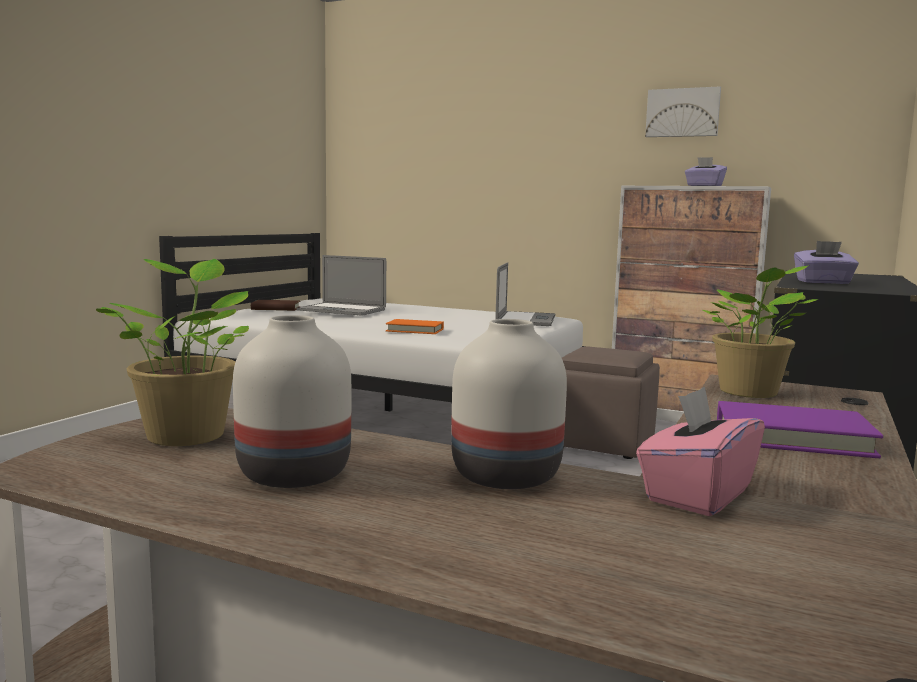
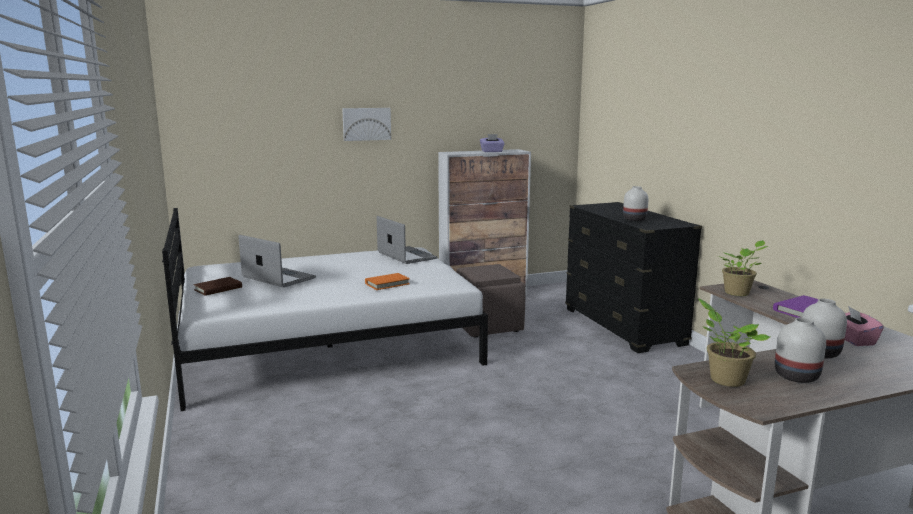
camera: 45 degrees left, 5 degrees up
laptop [297,255,386,316] -> laptop turned 120 degrees counterclockwise [239,235,316,288]
picture [645,86,721,137] -> picture moved to [342,108,391,141]
purple tissue box [794,241,859,284] -> white vase [623,186,648,221]

